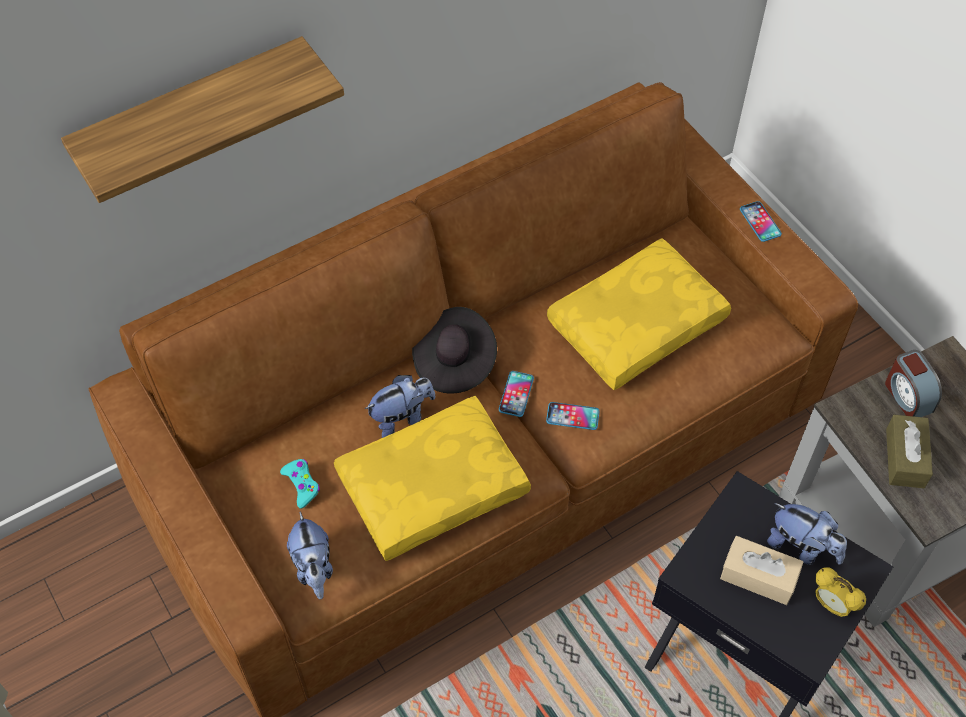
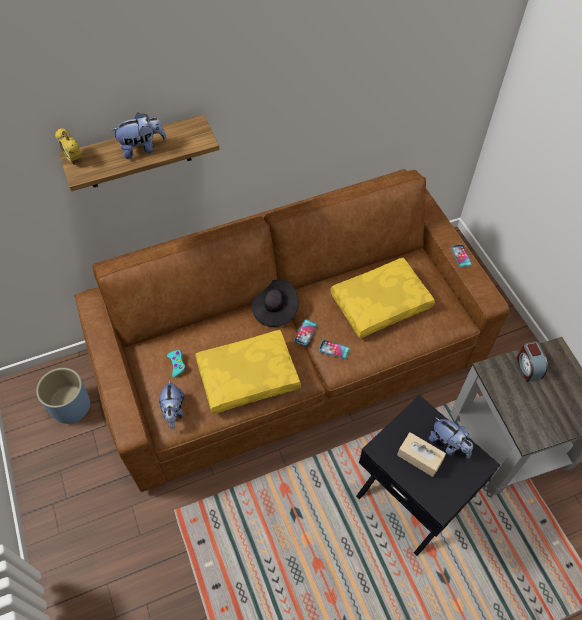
camera: 10 degrees right, 0 degrees up
plush toy [365,375,435,438] -> plush toy moved to [110,113,166,159]
alarm clock [815,567,866,617] -> alarm clock moved to [55,128,82,165]
brown tissue box [886,415,933,488] -> none
none -> blue planter [36,368,90,424]

